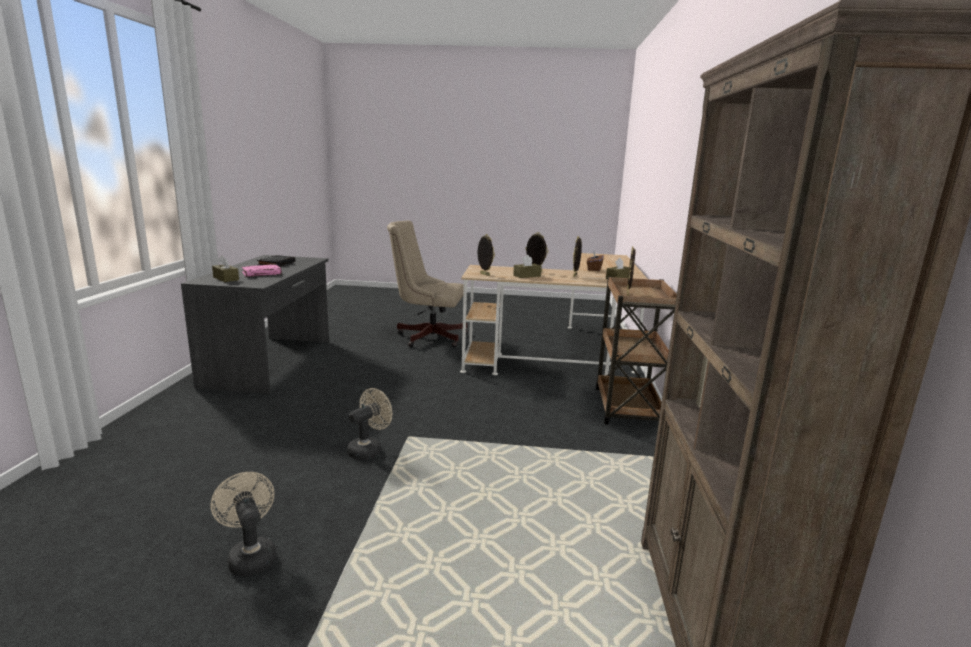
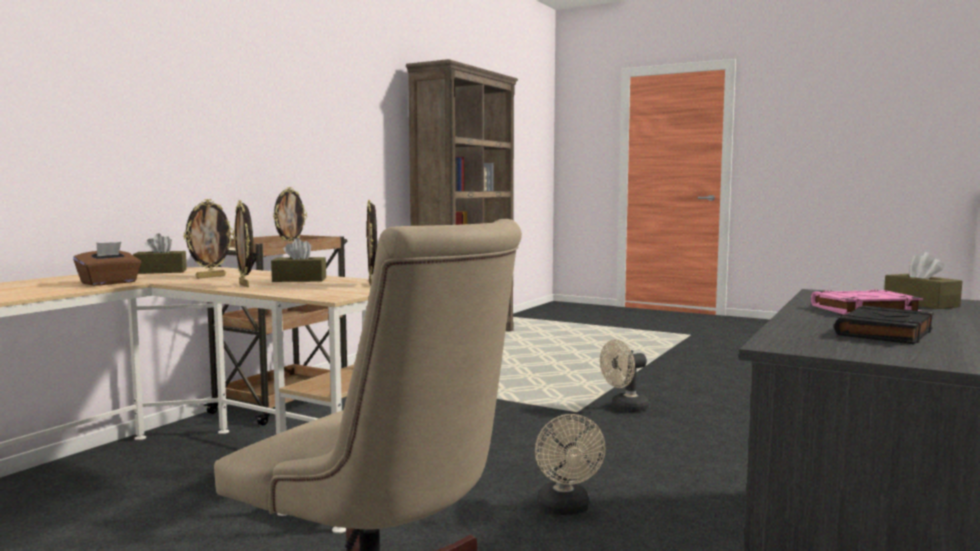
camera: 155 degrees left, 10 degrees down
beige fan [211,472,277,576] -> beige fan moved to [535,414,606,515]

